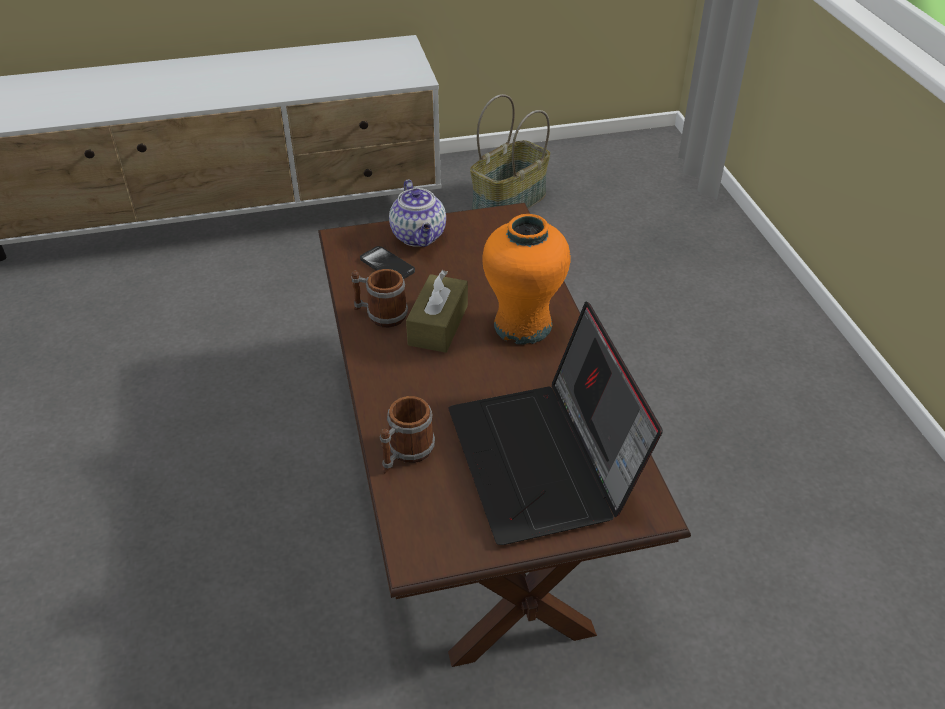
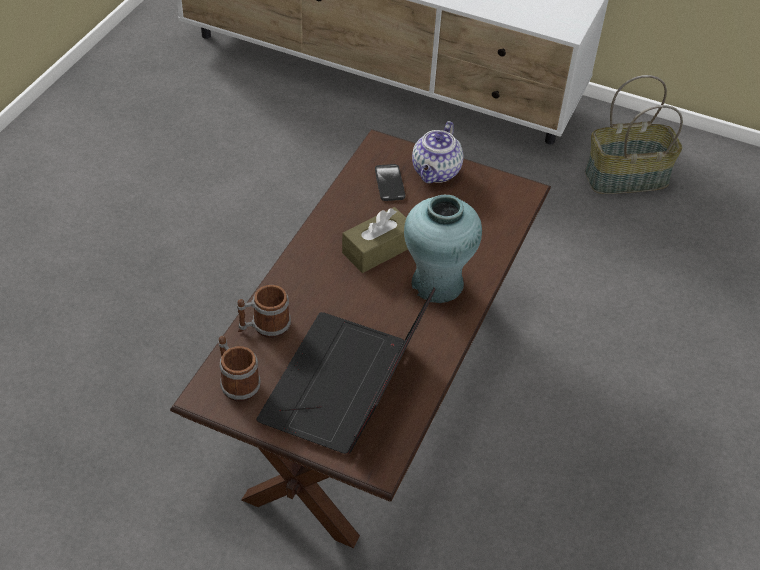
camera: 35 degrees right, 5 degrees up
mug [351,269,408,328] -> mug moved to [218,336,260,402]
orange vase [482,214,570,344] -> turquoise vase [404,195,482,303]

